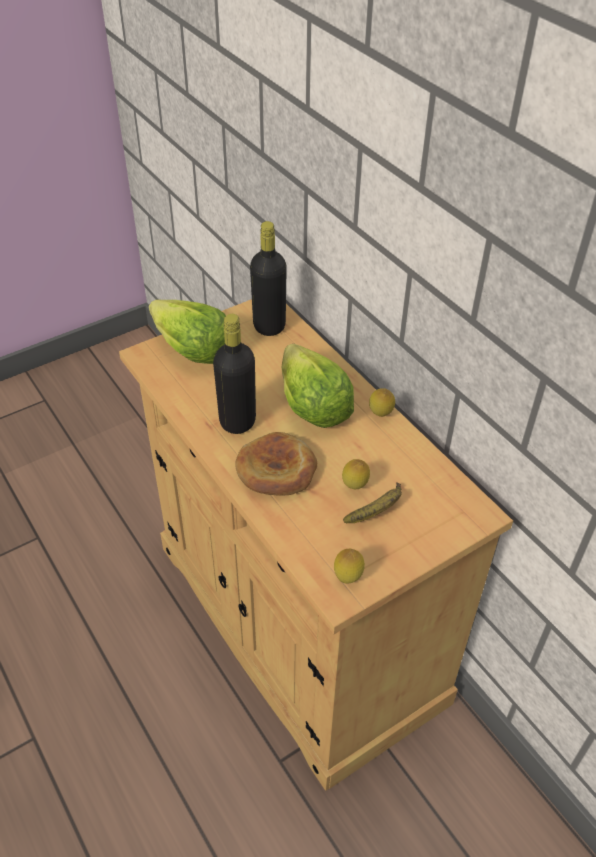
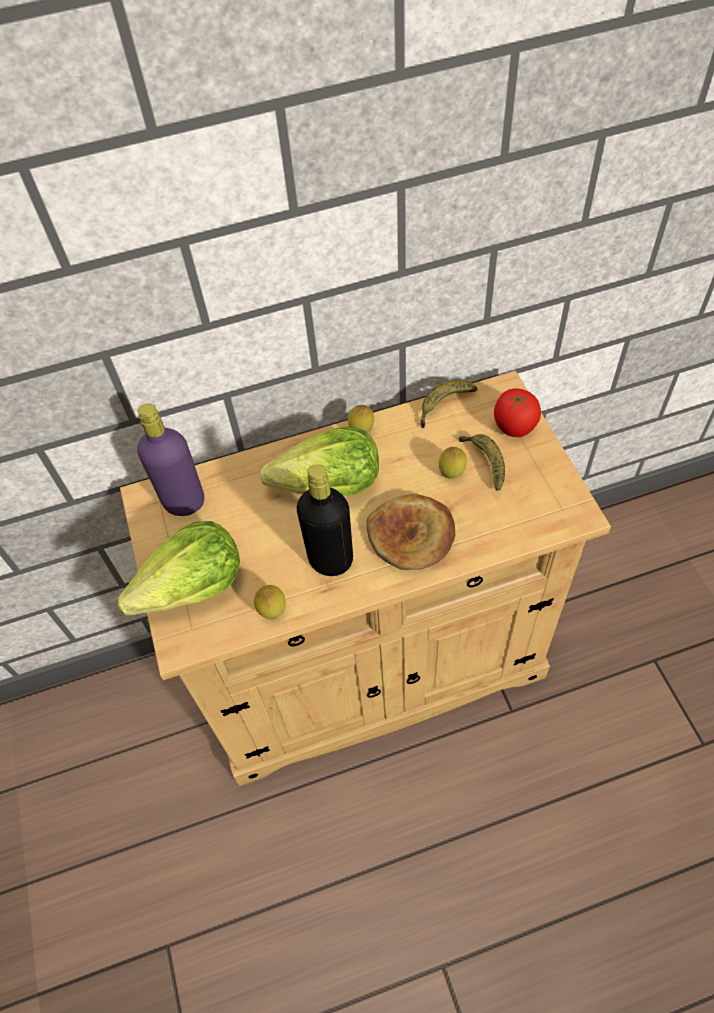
camera: 70 degrees left, 10 degrees up
black bottle [250,221,287,336] -> purple bottle [137,403,204,516]
lemon [334,549,365,584] -> lemon moved to [254,585,286,619]
none -> banana [421,380,477,428]
none -> tomato [494,388,541,437]

